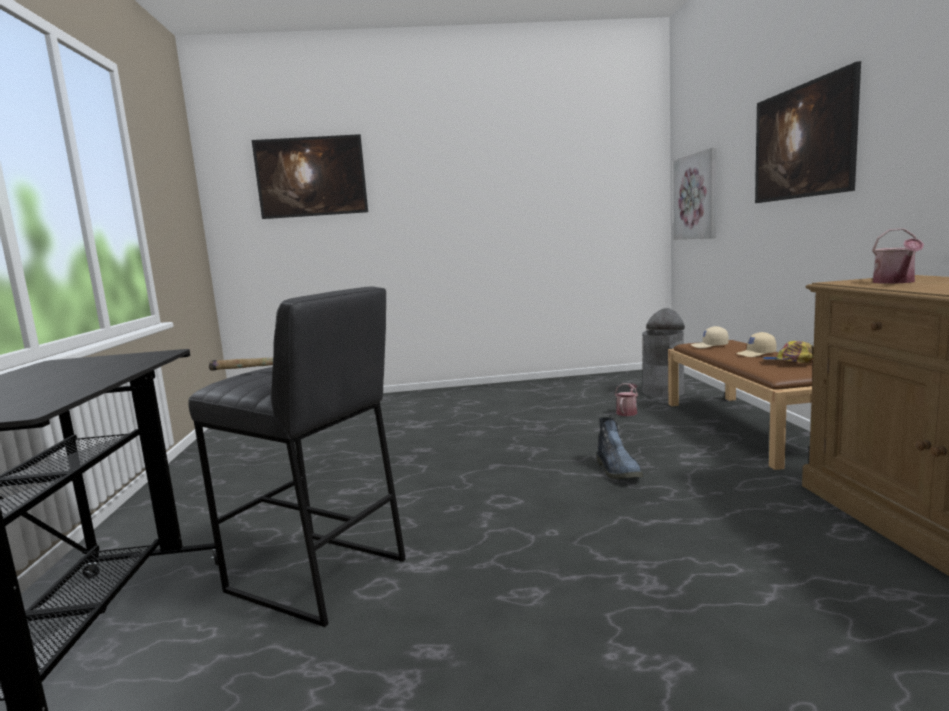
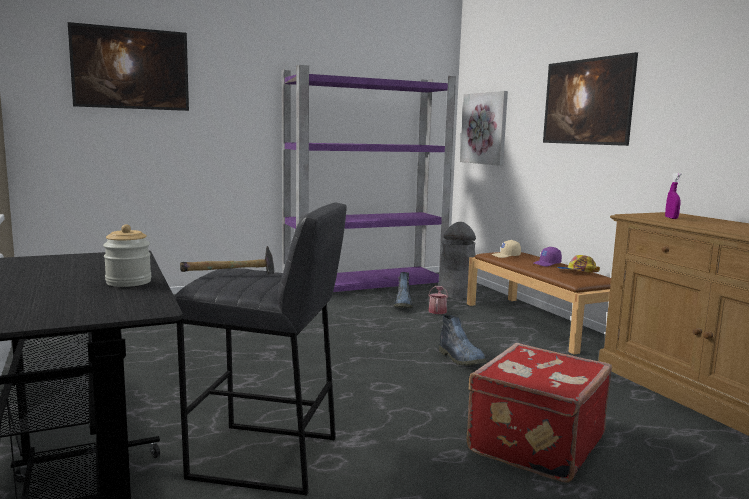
camera: 20 degrees left, 0 degrees up
beige cap [736,332,776,357] -> purple cap [534,247,562,267]
watering can [872,228,924,284] -> purple spray bottle [665,173,682,219]
none -> jar [103,224,151,287]
none -> purple bookcase [282,65,456,292]
none -> boot [394,272,412,308]
none -> red suitcase [467,343,612,483]

